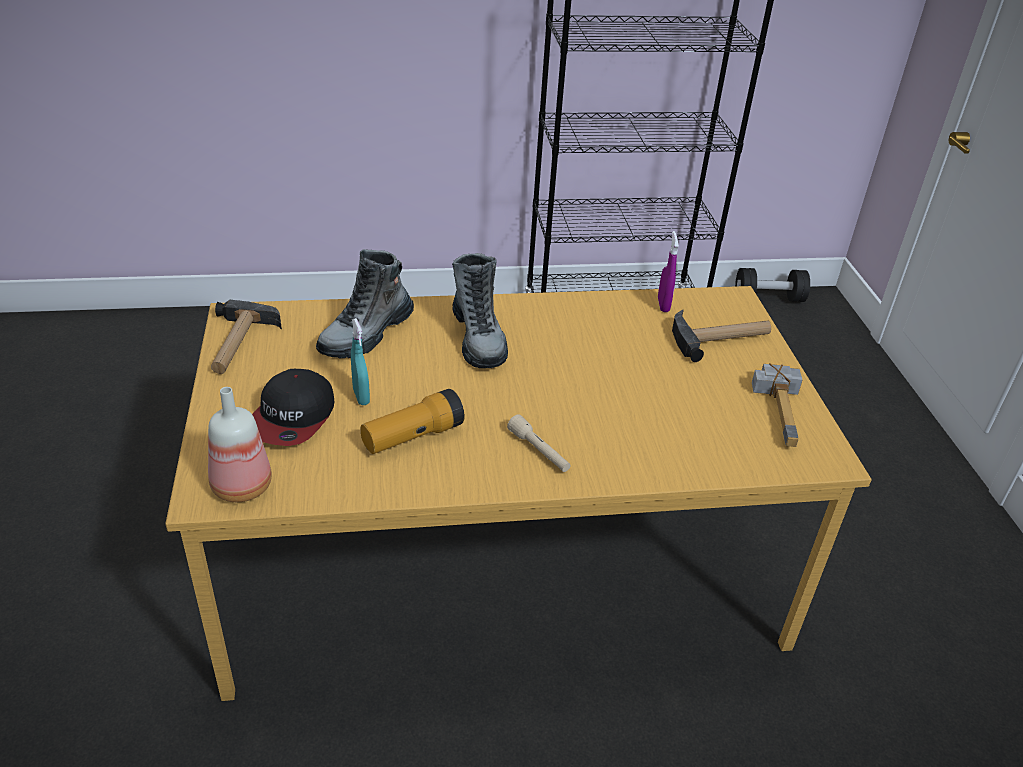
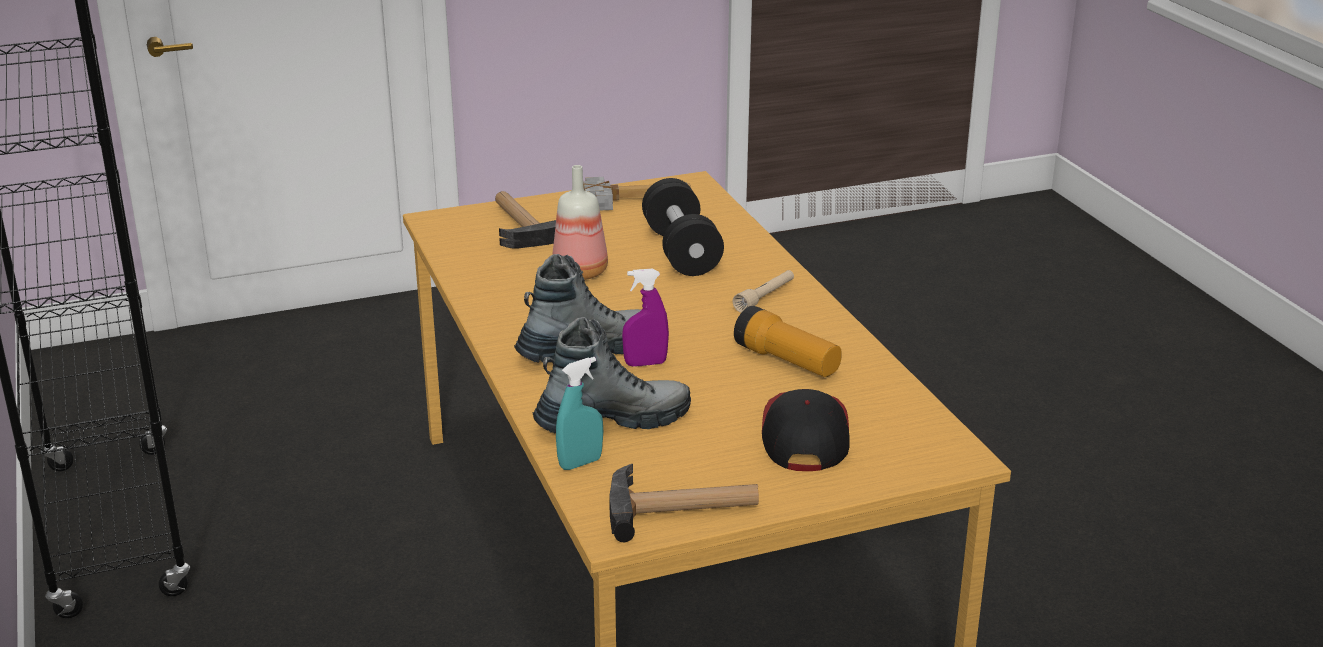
camera: 100 degrees left, 10 degrees down
bottle [208,387,272,502] -> bottle moved to [552,165,608,280]
cap [252,369,334,446] -> cap turned 90 degrees counterclockwise [762,389,850,471]
boot [316,249,414,358] -> boot turned 45 degrees counterclockwise [532,317,691,433]
turquoise spray bottle [351,318,370,405] -> turquoise spray bottle moved to [556,357,603,470]
purple spray bottle [658,231,679,312] -> purple spray bottle moved to [622,268,669,367]
black dumbbell [735,268,810,302] -> black dumbbell moved to [642,178,724,276]

